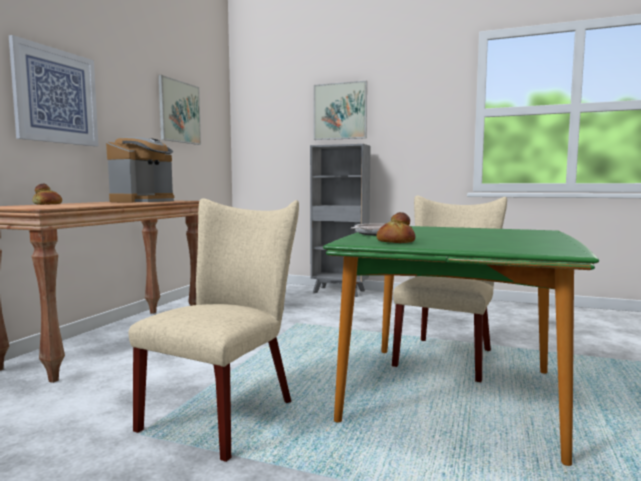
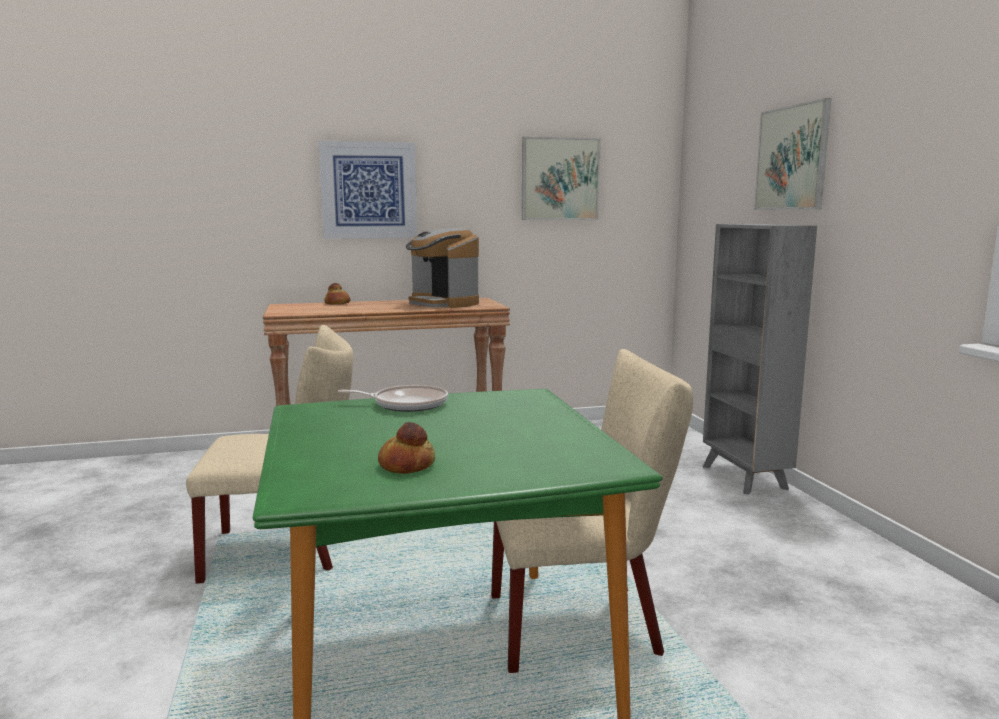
camera: 55 degrees right, 5 degrees up
coffee machine [106,137,174,203] -> coffee machine turned 60 degrees clockwise [406,228,479,308]
bread [377,212,416,243] -> bread moved to [378,422,435,474]

